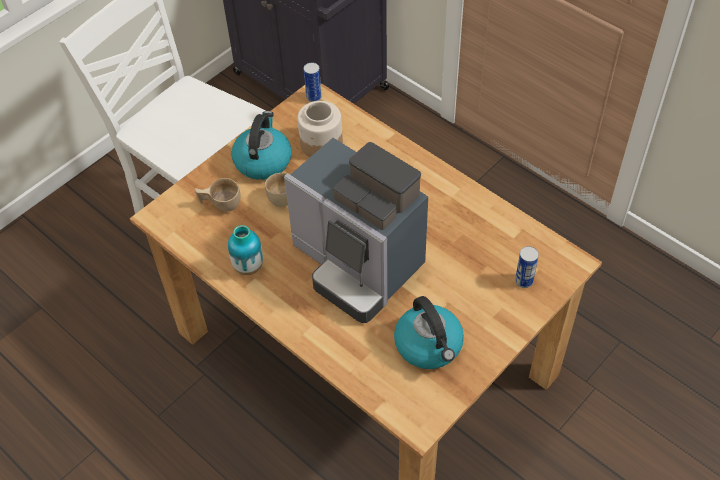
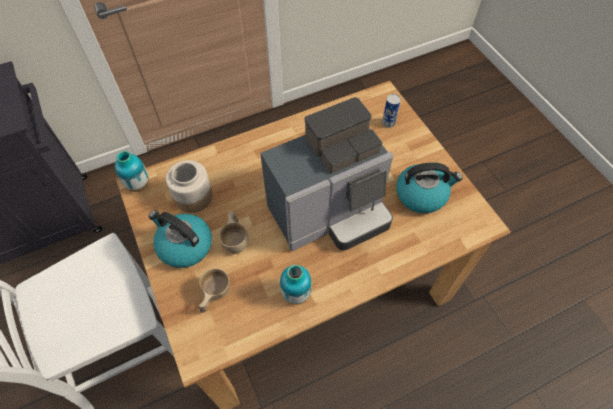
camera: 70 degrees left, 5 degrees up
can [304,63,322,102] -> vase [115,151,149,192]

